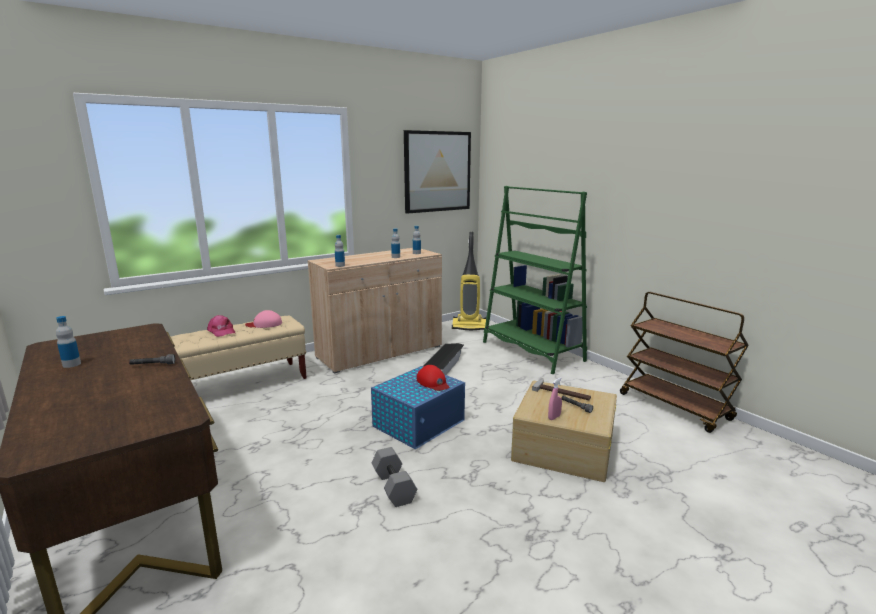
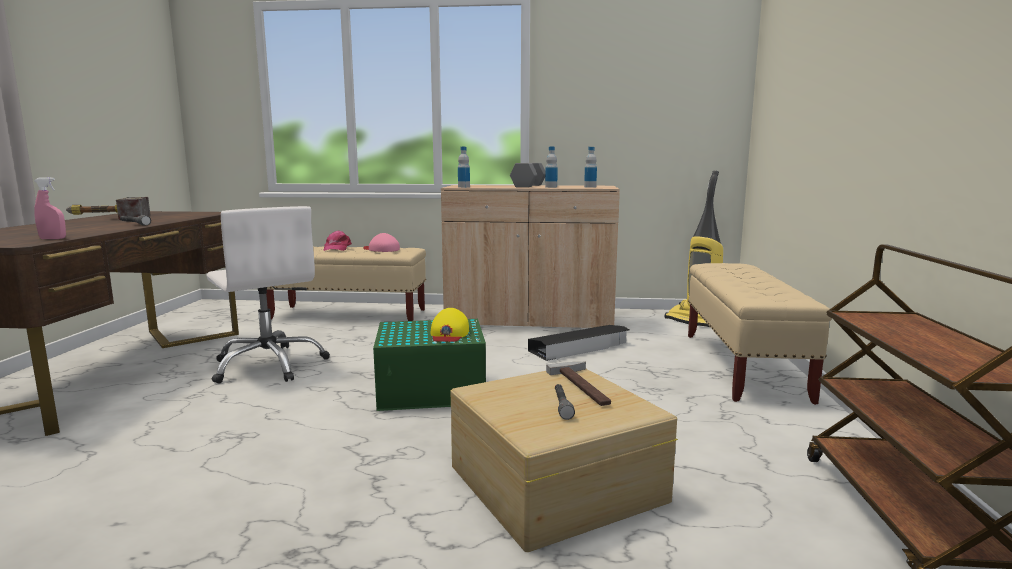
camera: 40 degrees right, 5 degrees down
bottle [56,316,81,368] -> hammer [66,197,151,220]
blue storage box [371,366,465,449] -> green storage box [373,319,486,411]
grey dumbbell [372,447,417,507] -> grey dumbbell moved to [510,163,545,188]
picture [404,130,471,214] -> none
red cap [417,365,449,391] -> yellow cap [430,308,469,342]
green bookcase [483,186,587,374] -> beige bench [688,263,832,405]
pink spray bottle [548,377,562,420] -> pink spray bottle moved to [34,177,66,239]
none -> white office chair [206,206,330,384]

